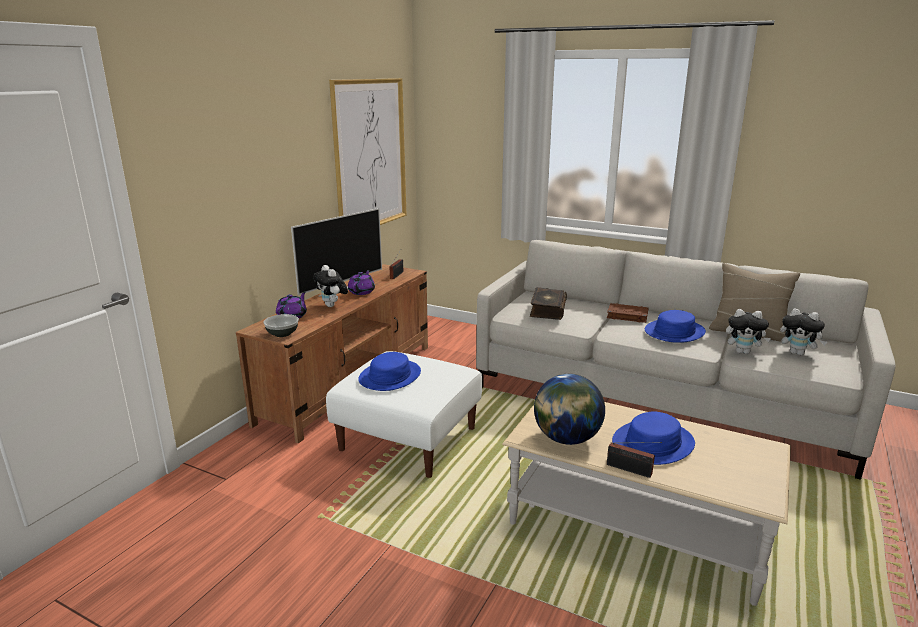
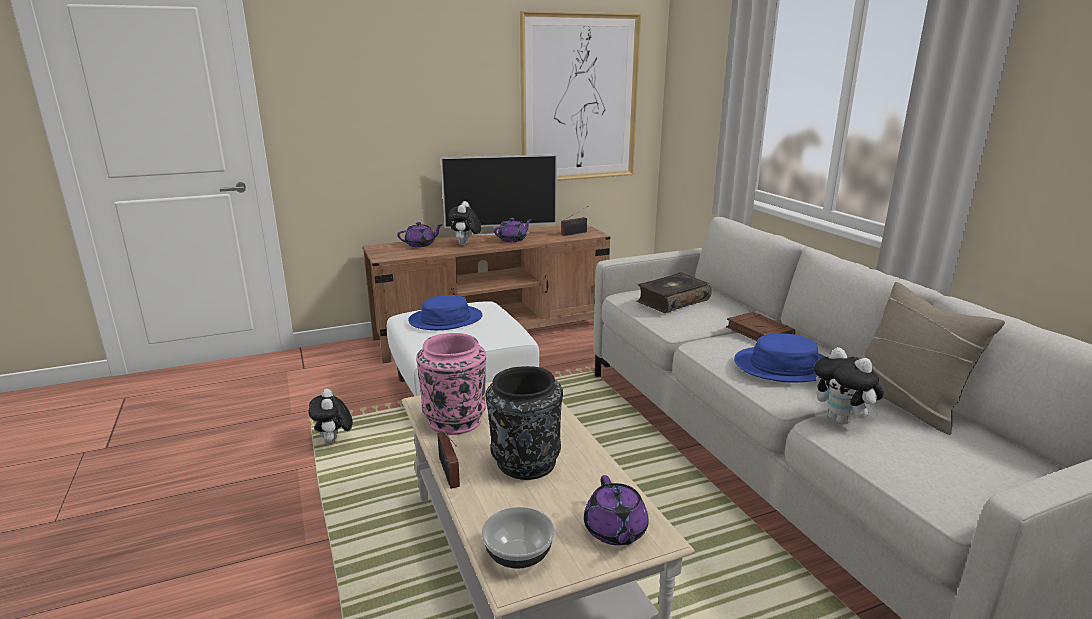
camera: 40 degrees right, 0 degrees up
bowl [263,314,299,337] -> bowl moved to [482,507,555,569]
globe [534,374,605,445] -> pink vase [416,333,487,435]
blue hat [612,412,695,465] -> black vase [486,366,563,480]
plush toy [780,308,827,356] -> plush toy moved to [309,389,353,445]
none -> purple teapot [584,475,649,545]

